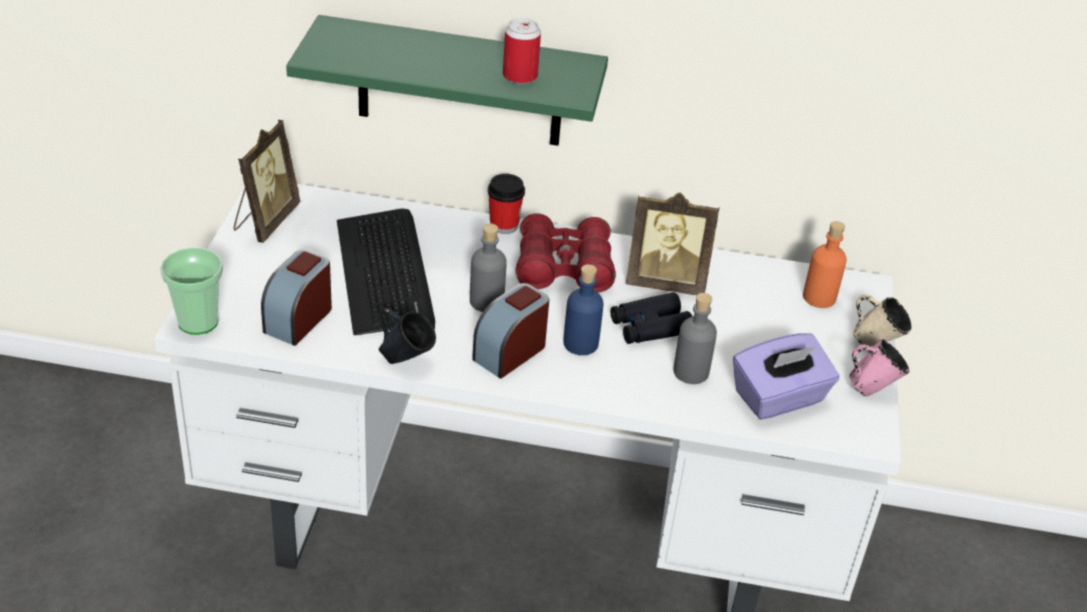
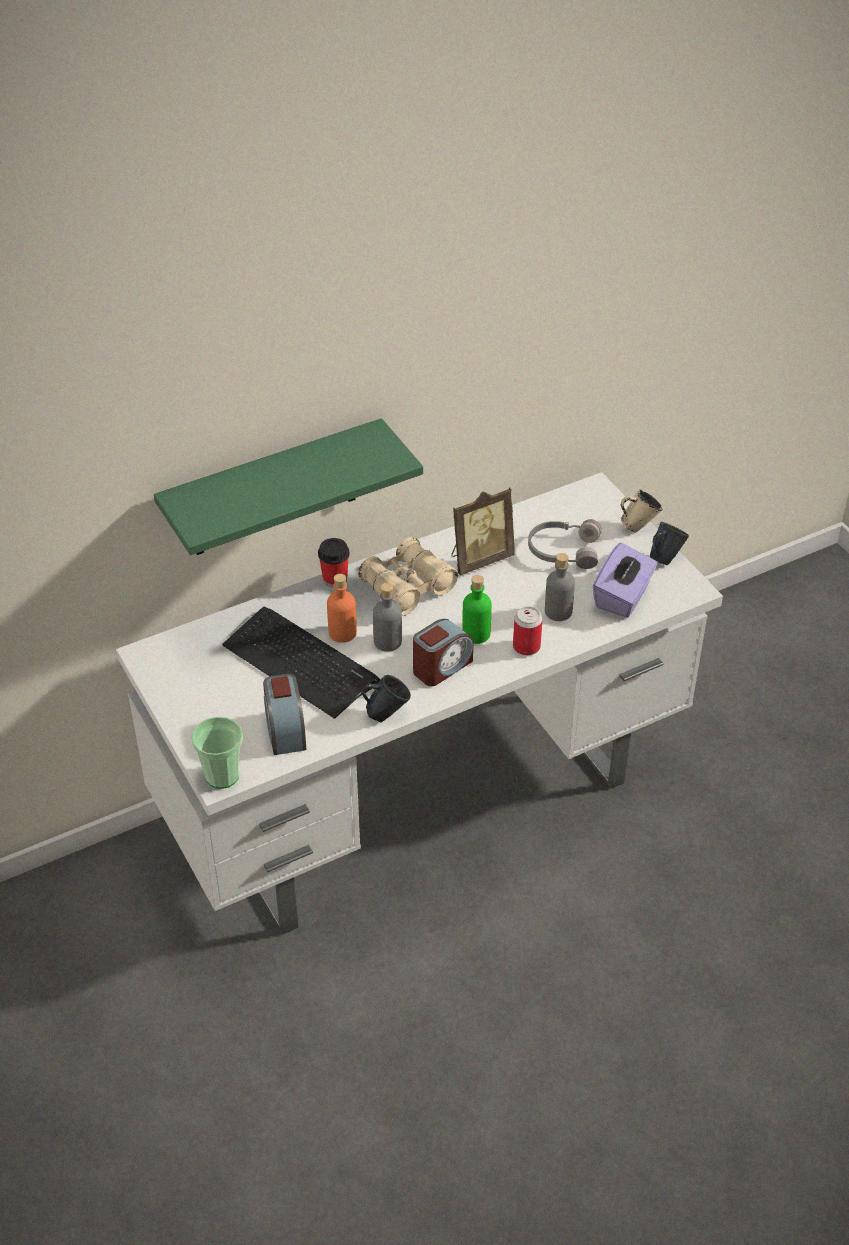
camera: 35 degrees left, 5 degrees up
picture frame [234,120,300,243] -> none
alarm clock [472,283,549,379] -> alarm clock turned 135 degrees counterclockwise [413,619,473,686]
can [503,18,541,84] -> can moved to [513,606,543,655]
red binoculars [515,213,616,293] -> beige binoculars [358,537,458,616]
blue bottle [563,264,604,355] -> green bottle [462,575,491,644]
black binoculars [611,292,693,344] -> none
orange bottle [803,221,847,308] -> orange bottle moved to [327,574,357,643]
pink mug [849,339,909,397] -> blue mug [650,522,689,566]
none -> grey headphones [528,519,602,569]

